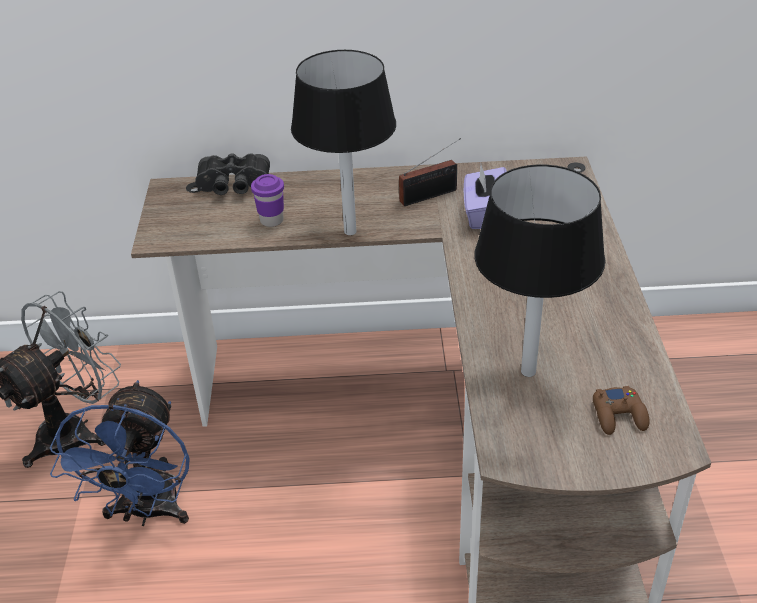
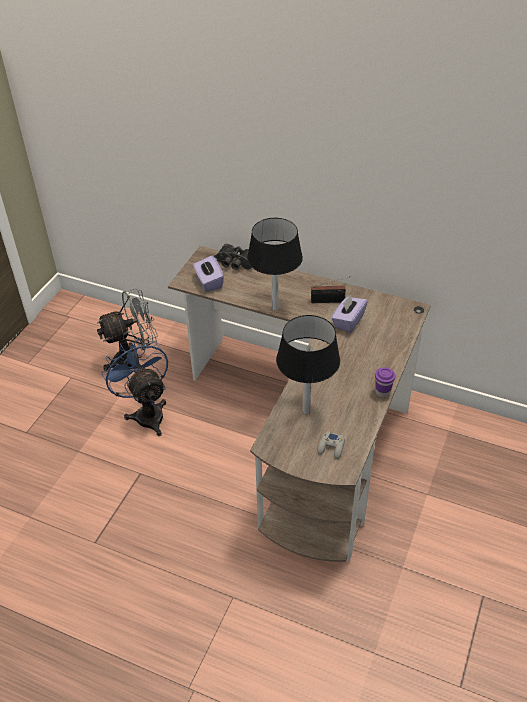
camera: 25 degrees right, 5 degrees up
blue fan [50,380,190,526] -> blue fan turned 120 degrees clockwise [101,337,168,436]
purple cup [251,174,284,227] -> purple cup moved to [375,367,395,398]
brown game controller [593,386,649,435] -> grey game controller [317,432,345,459]
none -> purple tissue box [193,256,224,292]

